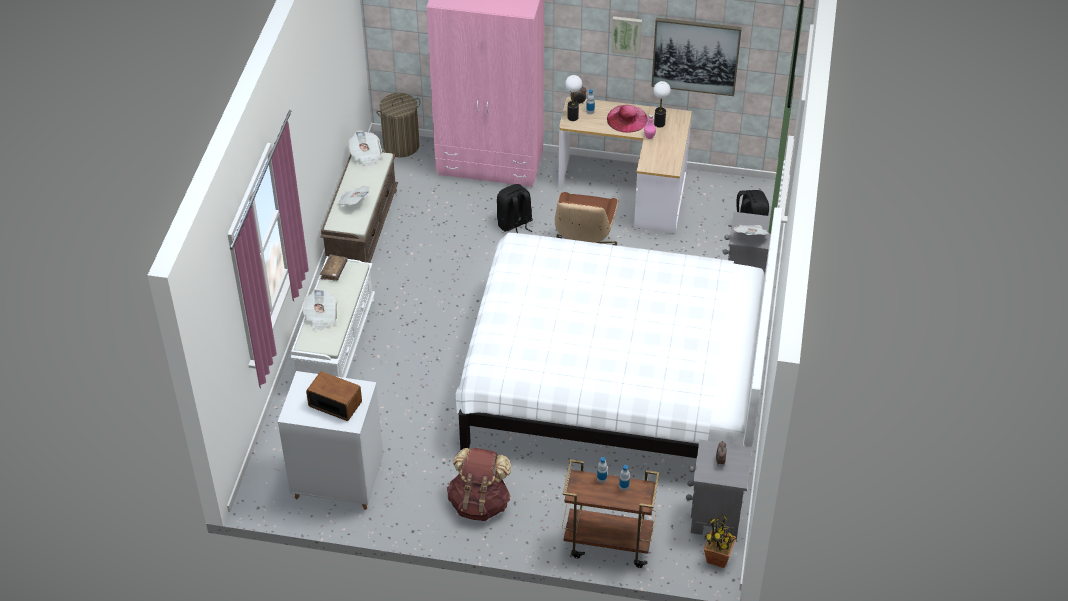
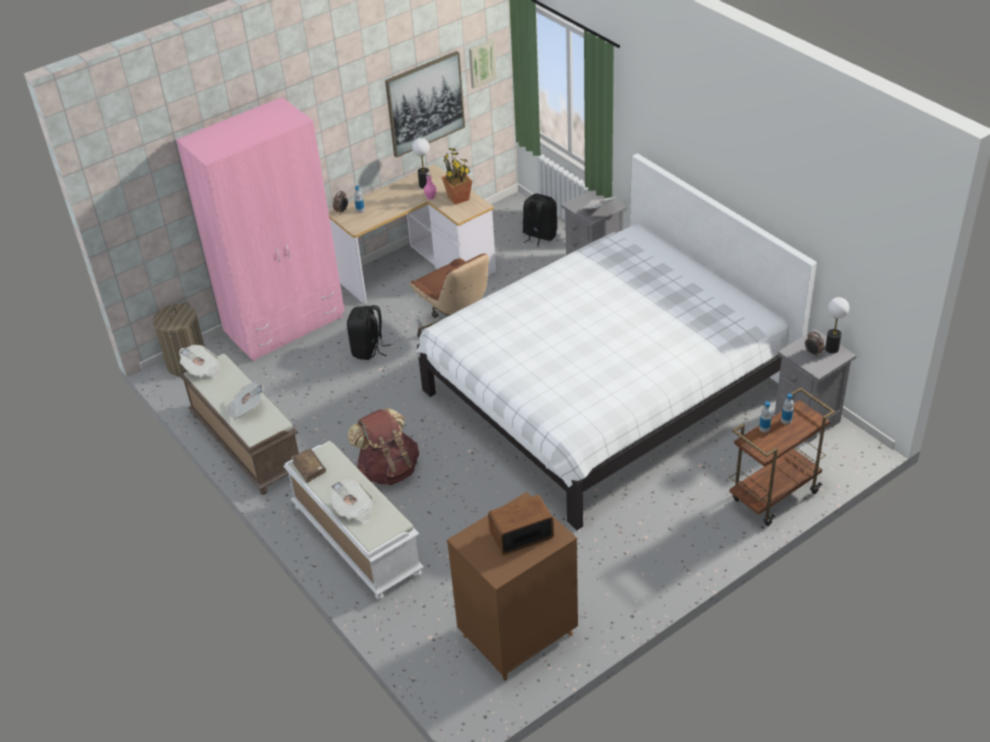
camera: 45 degrees left, 5 degrees down
white dresser [278,371,383,510] -> brown dresser [447,492,578,680]
brown backpack [447,448,511,521] -> brown backpack moved to [348,408,419,485]
table lamp [565,75,582,121] -> table lamp moved to [825,297,849,353]
pink hat [607,105,648,133] -> none
picture [611,16,642,56] -> picture moved to [469,39,497,89]
potted plant [704,514,737,568] -> potted plant moved to [442,148,472,205]

